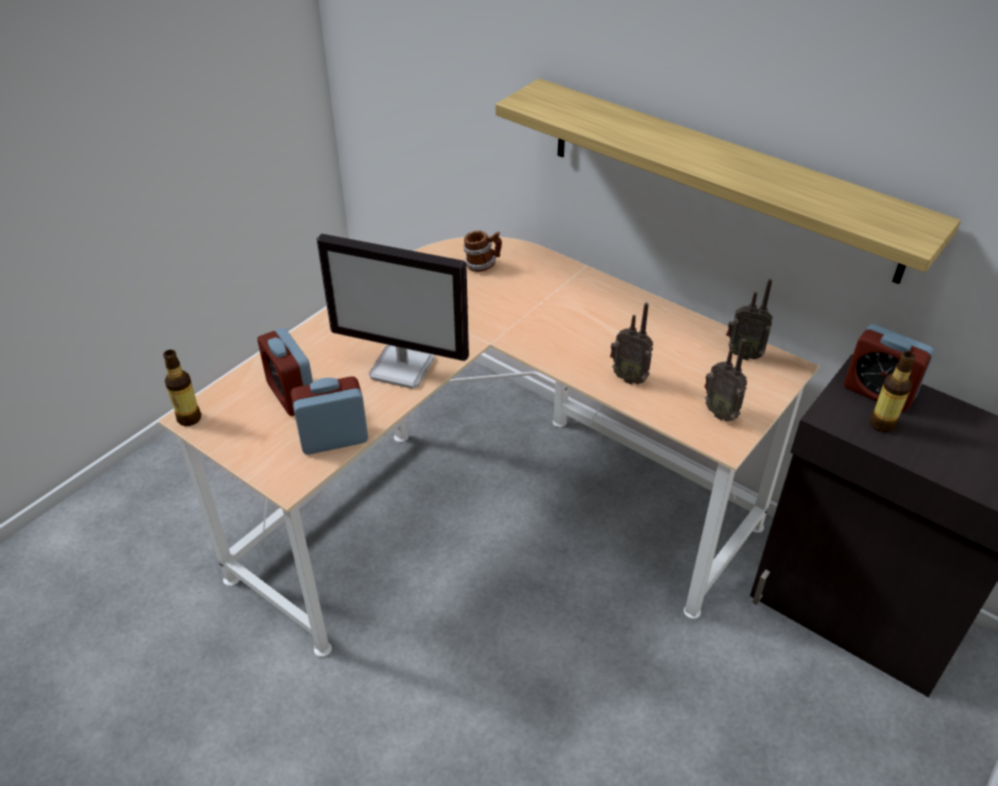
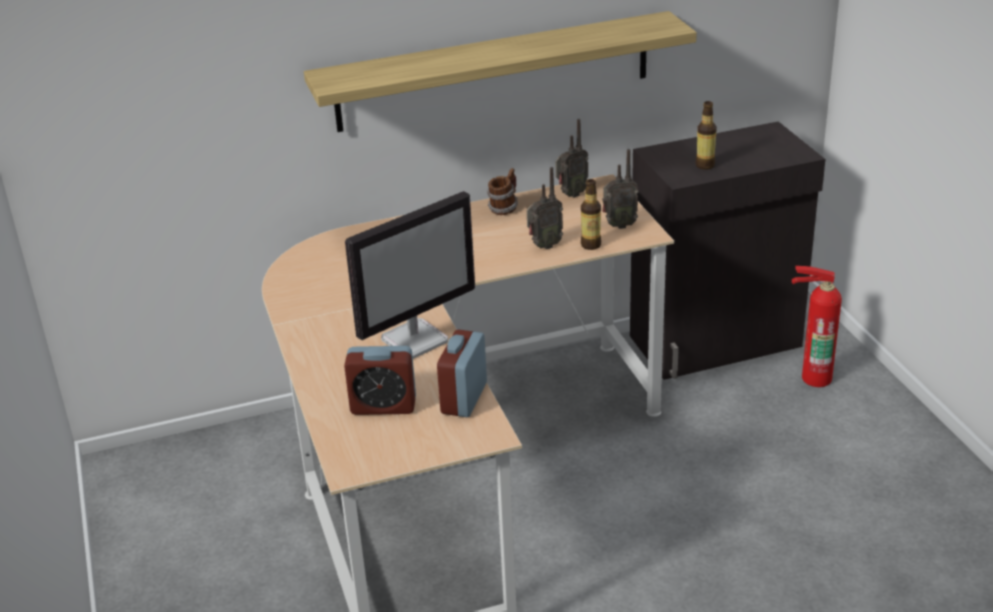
camera: 55 degrees left, 10 degrees down
bottle [163,350,201,426] -> bottle moved to [581,179,601,250]
mug [463,231,502,272] -> mug moved to [487,168,518,215]
alarm clock [844,325,934,412] -> none
none -> fire extinguisher [792,266,842,387]

